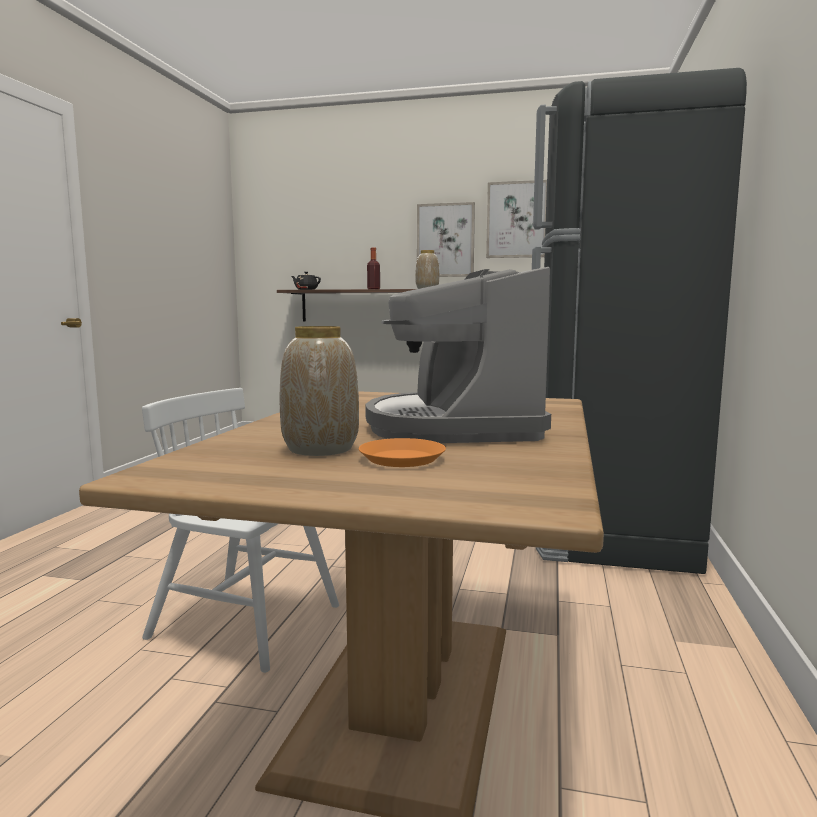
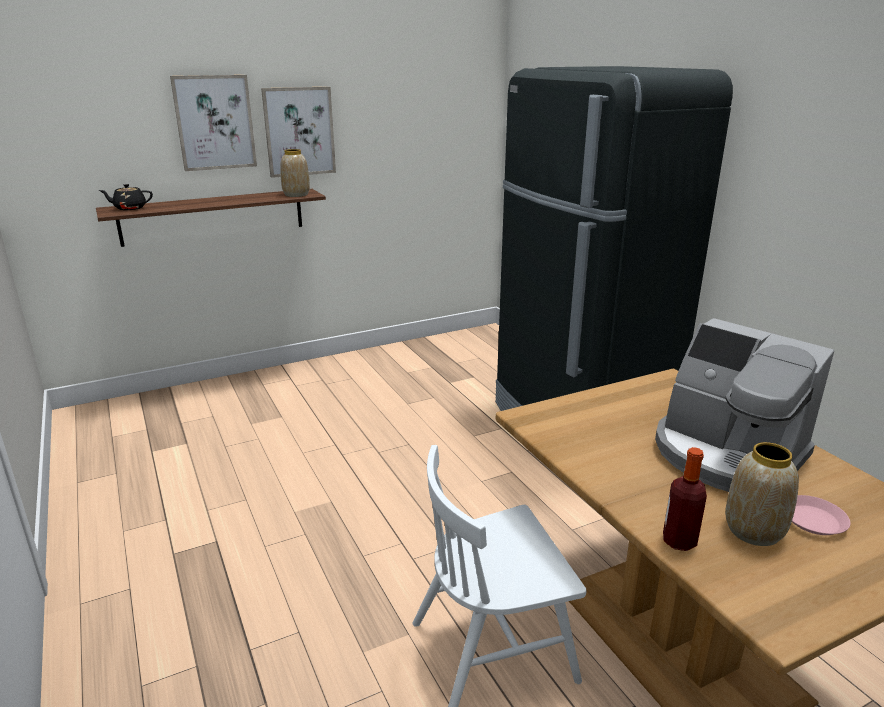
camera: 40 degrees left, 15 degrees up
orange plate [359,438,446,467] -> pink plate [792,495,851,535]
bottle [367,248,380,289] -> bottle moved to [663,447,707,551]
picture [486,180,547,258] -> picture moved to [170,75,257,171]

